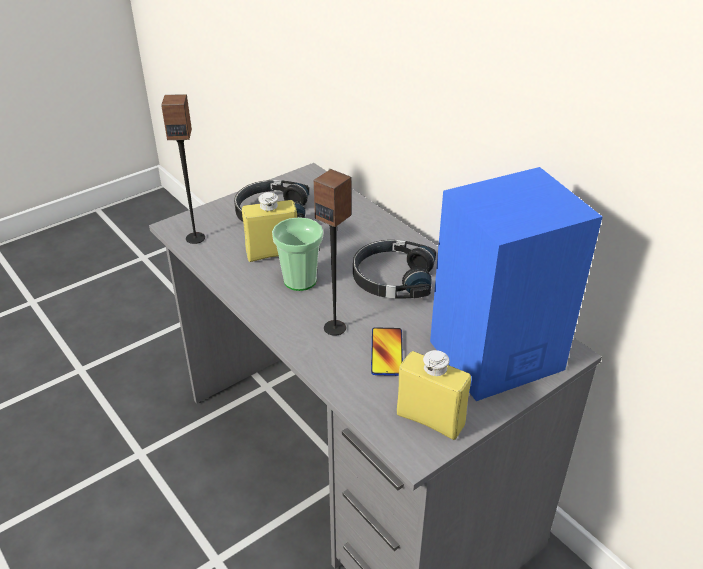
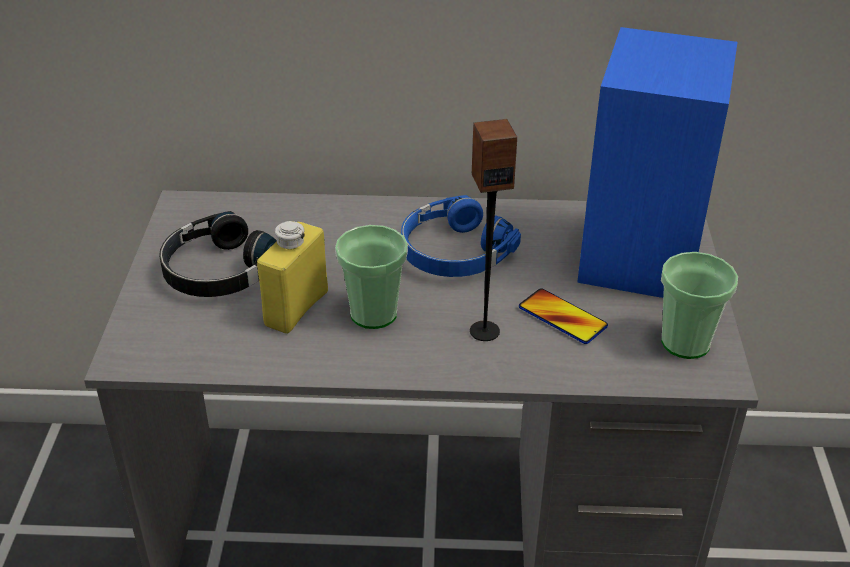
camera: 50 degrees left, 0 degrees up
speaker [161,94,205,244] -> none
black headphones [353,240,436,299] -> blue headphones [401,195,521,277]
yellow bottle [397,350,471,440] -> cup [661,252,738,359]

